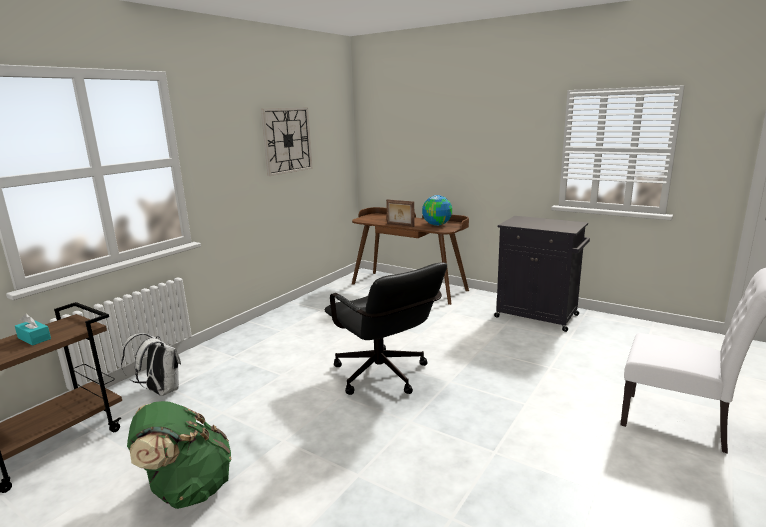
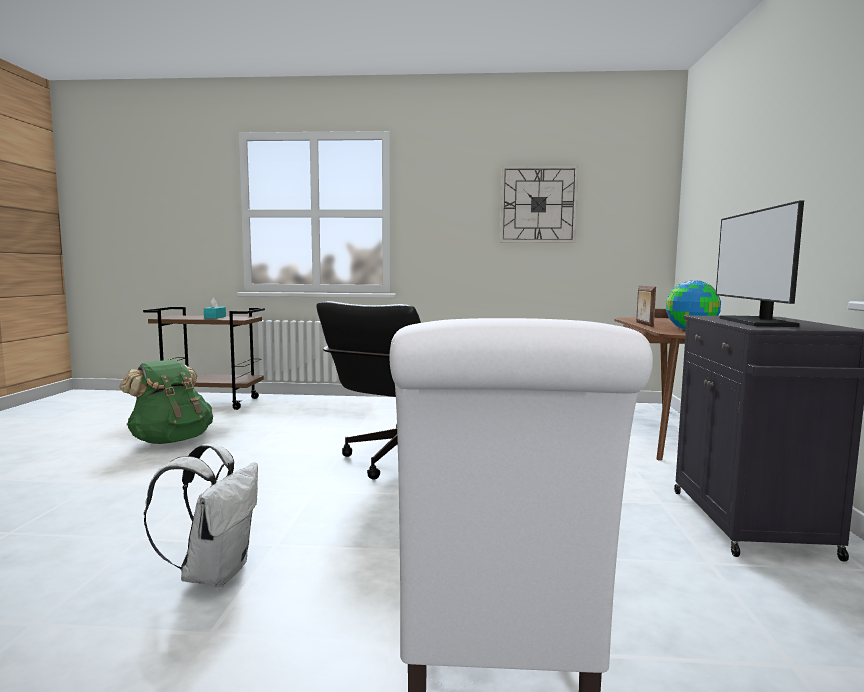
camera: 60 degrees right, 10 degrees down
white backpack [121,333,181,396] -> white backpack moved to [144,443,258,587]
none -> monitor [716,200,804,327]

